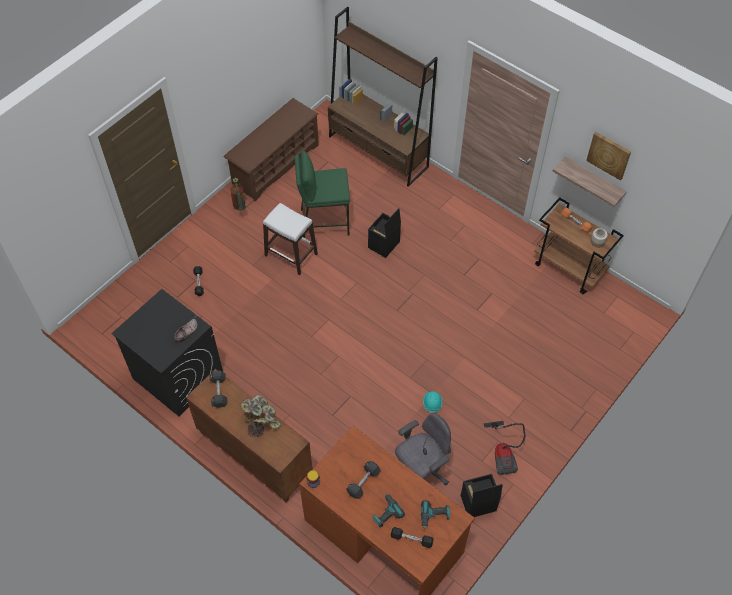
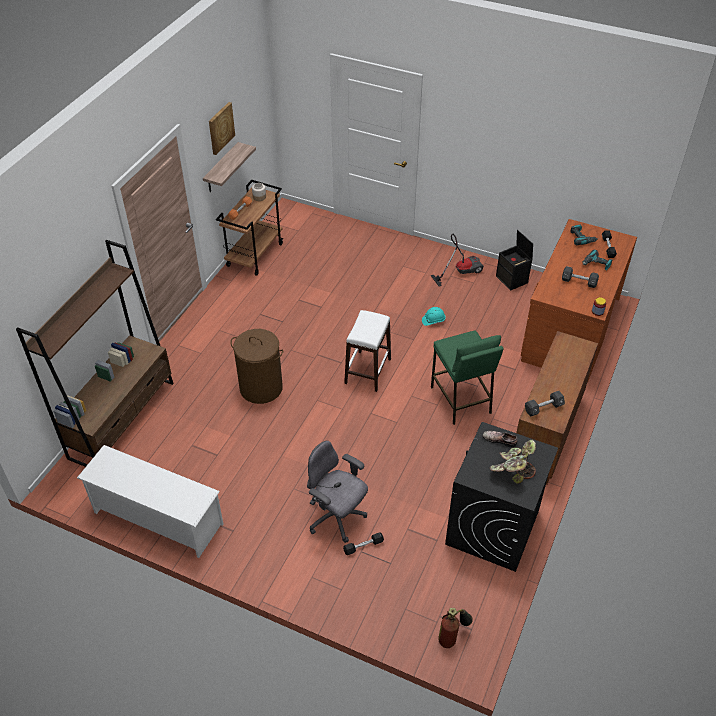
camera: 105 degrees left, 10 degrees down
brown shoe rack [224,98,319,202] -> white shoe rack [77,445,224,558]
fire extinguisher [231,178,246,211] -> fire extinguisher moved to [438,608,473,648]
potted plant [240,394,281,437] -> potted plant moved to [490,440,536,484]
white stool [263,203,318,275] -> white stool moved to [344,310,391,392]
green stool [295,150,350,238] -> green stool moved to [431,331,503,425]
black storage box [368,208,401,258] -> brown laundry basket [230,329,283,404]
grey office chair [395,413,451,485] -> grey office chair moved to [307,441,368,543]

